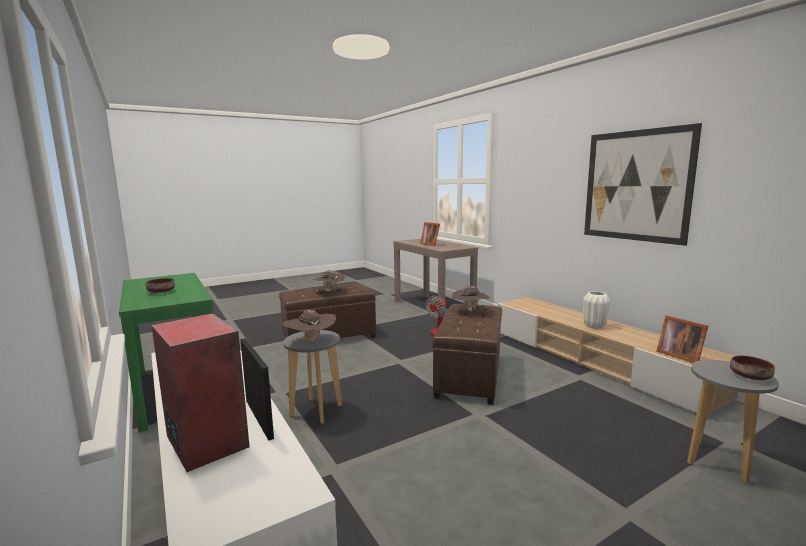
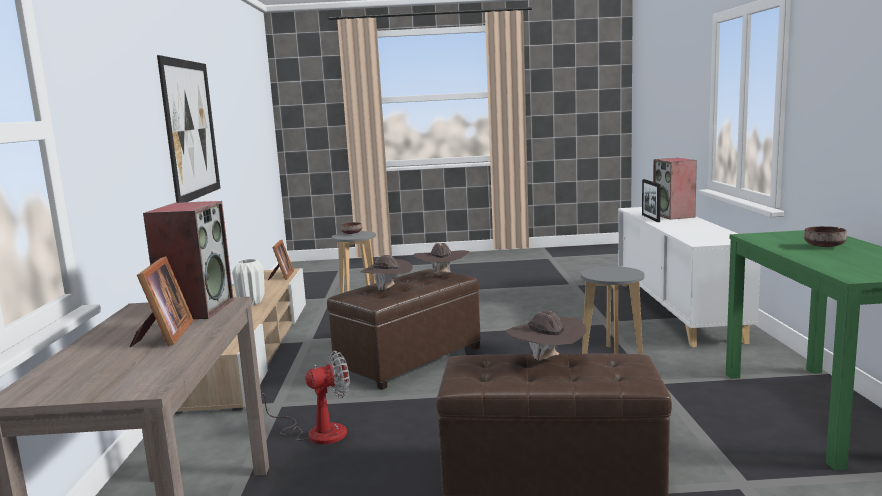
camera: 150 degrees left, 0 degrees up
brown hat [283,309,336,343] -> brown hat moved to [413,243,469,275]
none -> speaker [143,201,234,319]

